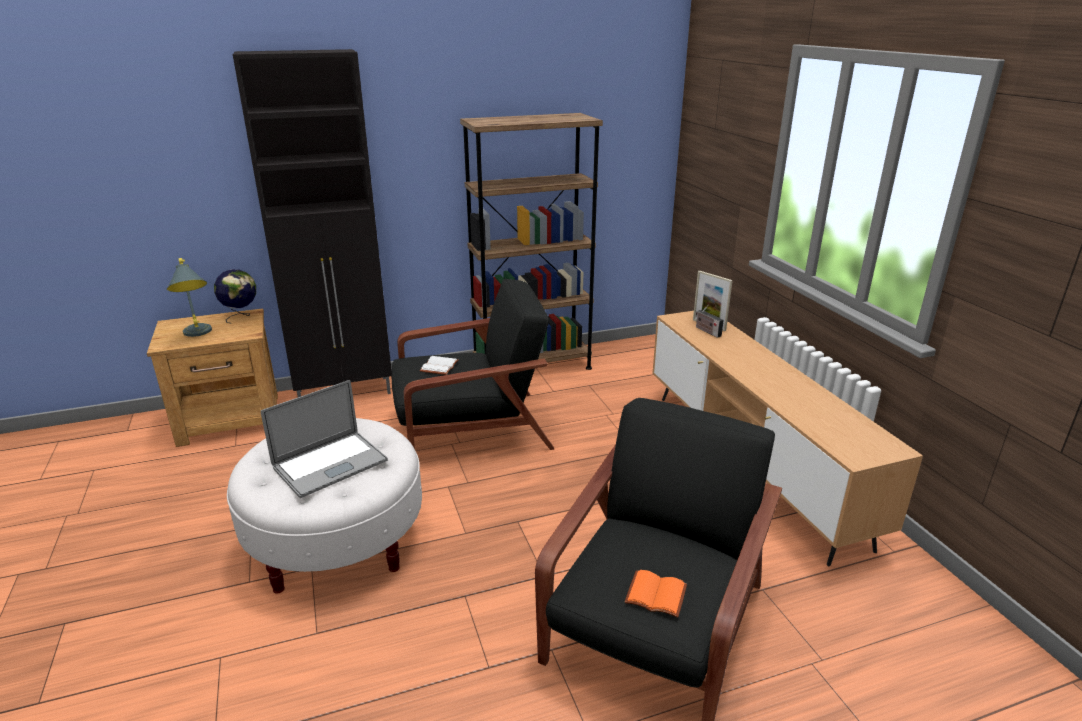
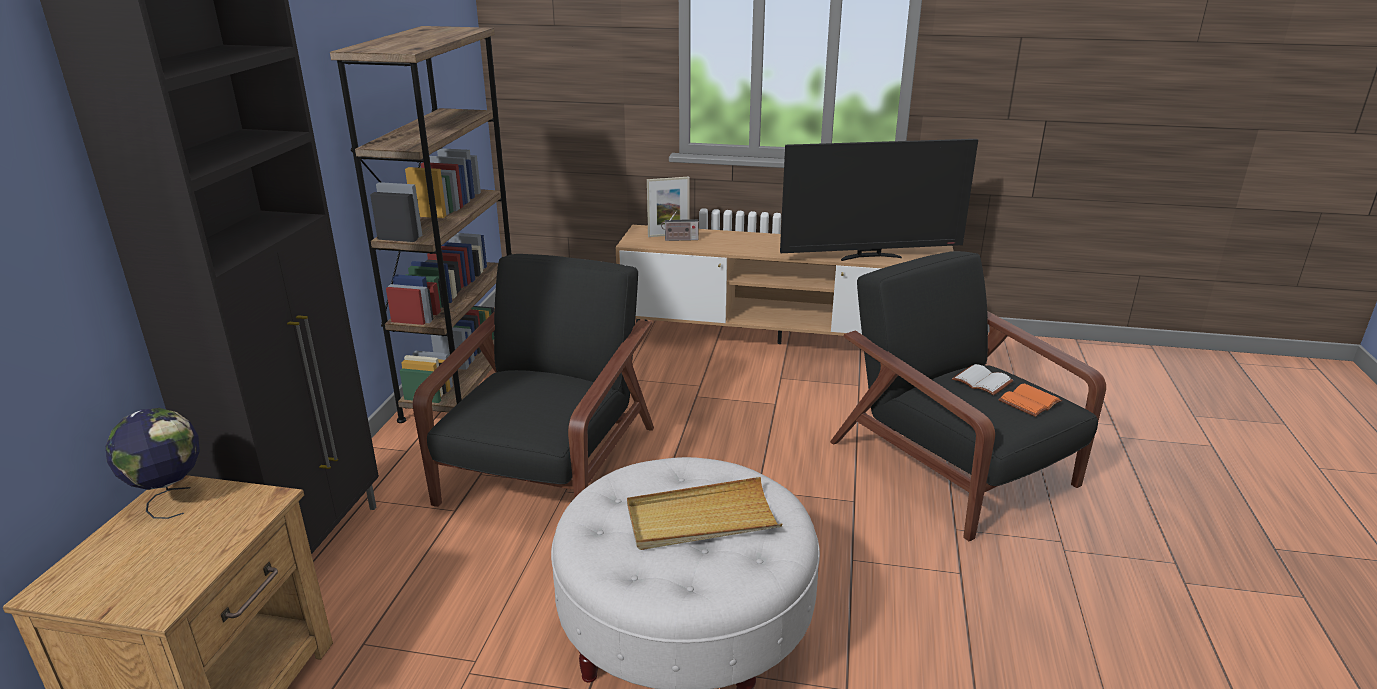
camera: 60 degrees left, 0 degrees up
grey table lamp [167,258,212,337] -> none
laptop [261,380,388,498] -> beige tray [627,477,782,550]
white book [420,356,459,375] -> white book moved to [952,364,1013,396]
none -> television [780,139,978,261]

